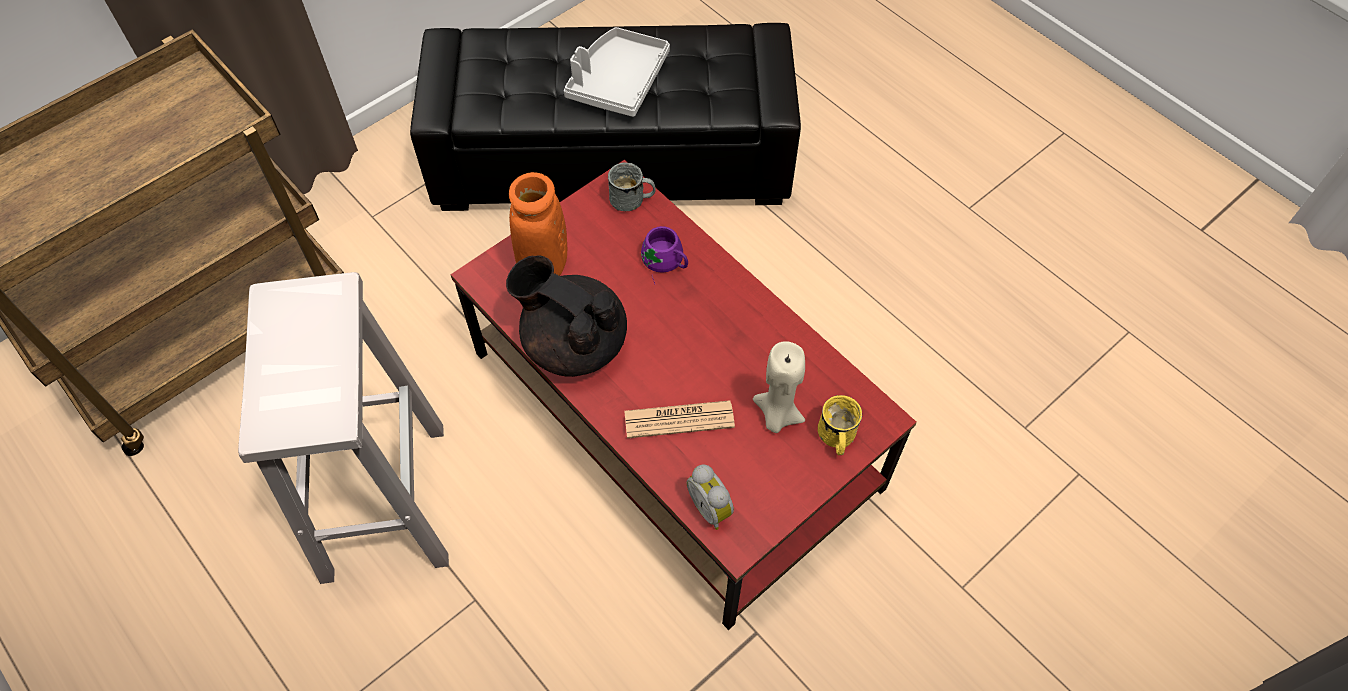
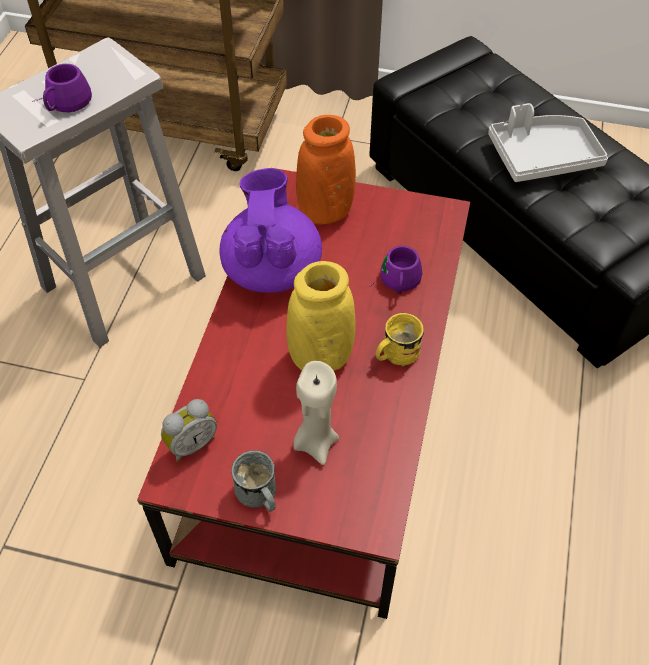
camera: 55 degrees right, 5 degrees down
black teapot [506,255,627,377] -> purple teapot [219,168,322,293]
grey mug [608,163,656,211] -> grey mug moved to [231,450,276,511]
newspaper [624,400,735,438] -> none
alarm clock [686,465,734,530] -> alarm clock turned 150 degrees counterclockwise [161,399,217,462]
yellow mug [818,395,862,455] -> yellow mug moved to [376,313,424,367]
none -> purple mug [32,64,92,112]
none -> yellow vase [286,261,356,371]

